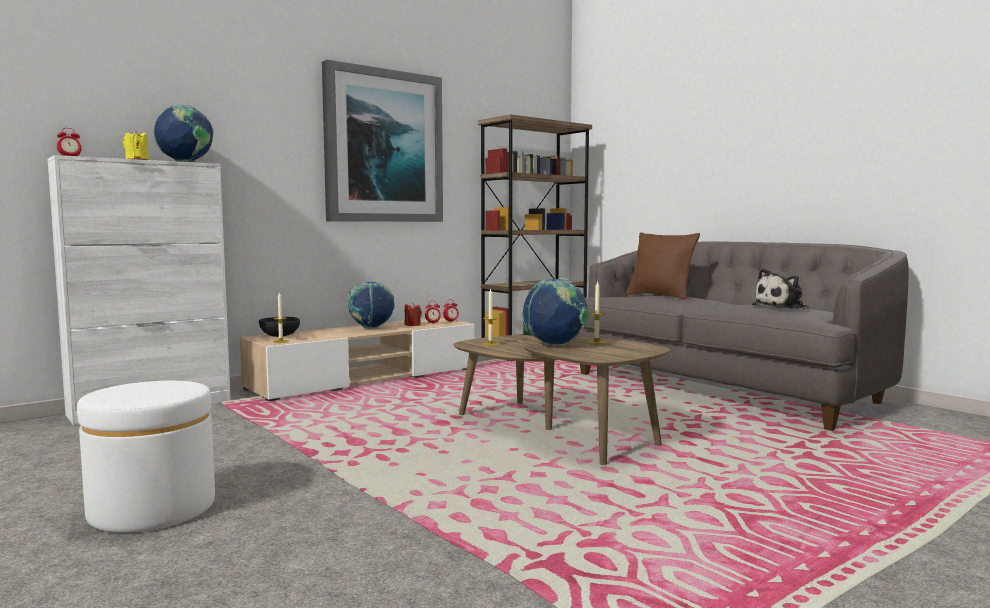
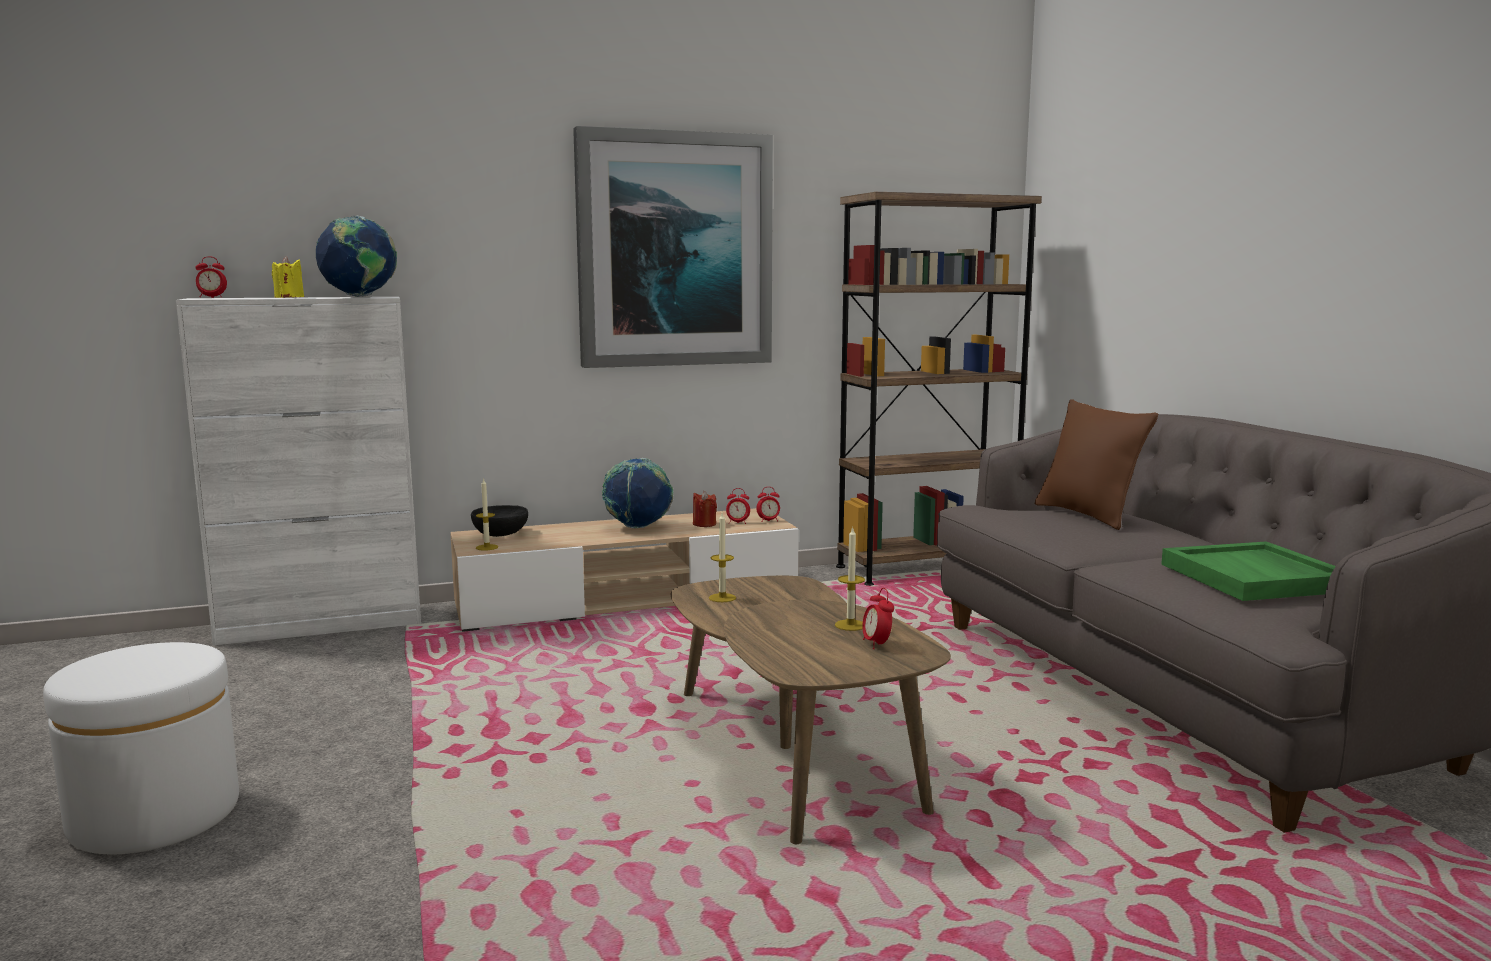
camera: 20 degrees right, 5 degrees up
globe [521,278,589,346] -> none
plush toy [752,269,808,309] -> green tray [1161,542,1335,601]
none -> alarm clock [862,588,894,649]

